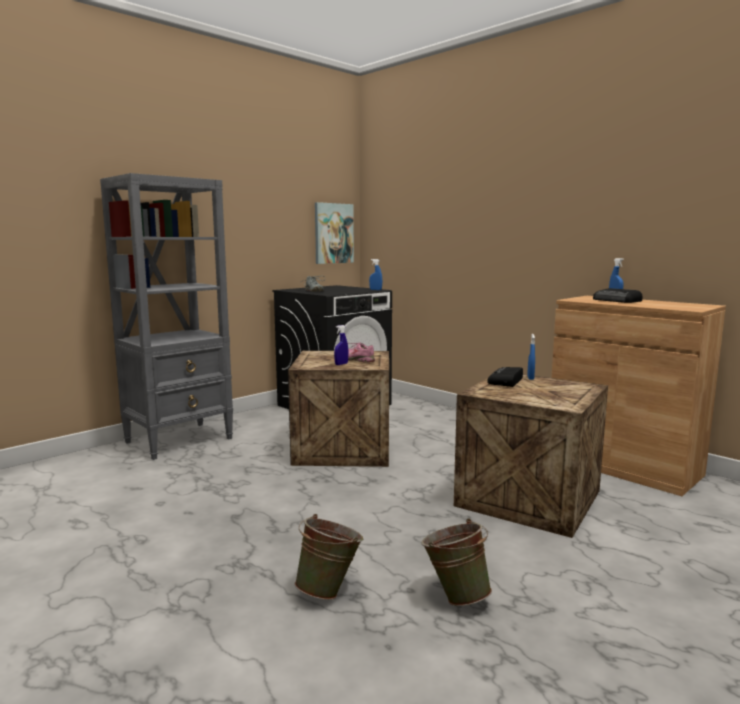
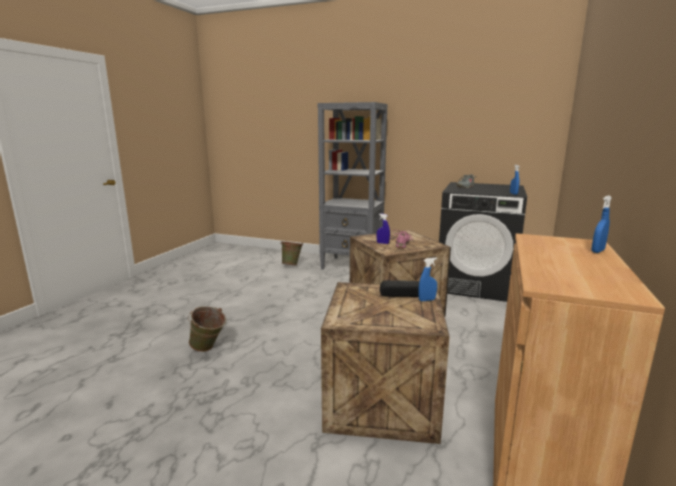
camera: 65 degrees right, 5 degrees up
picture [315,202,354,264] -> none
green bucket [421,519,492,606] -> green bucket moved to [280,241,303,266]
radio [593,288,642,303] -> none

